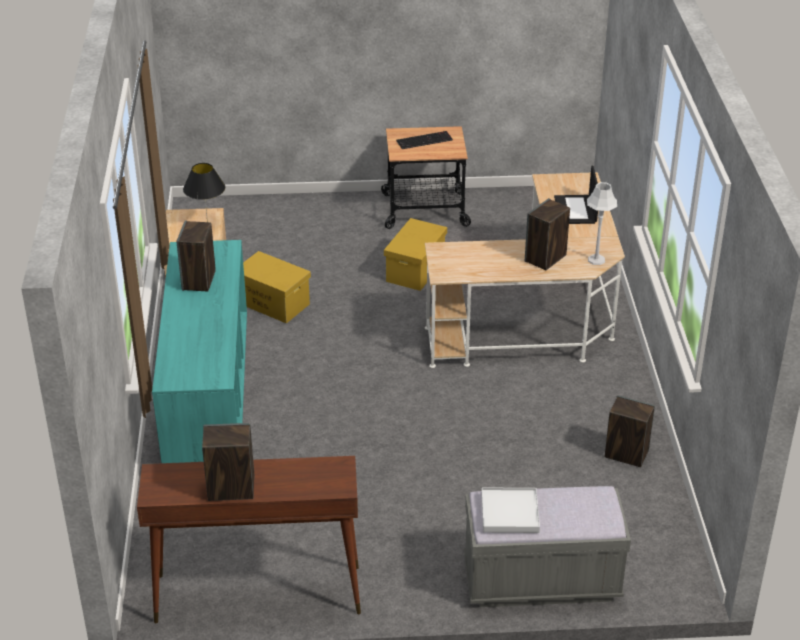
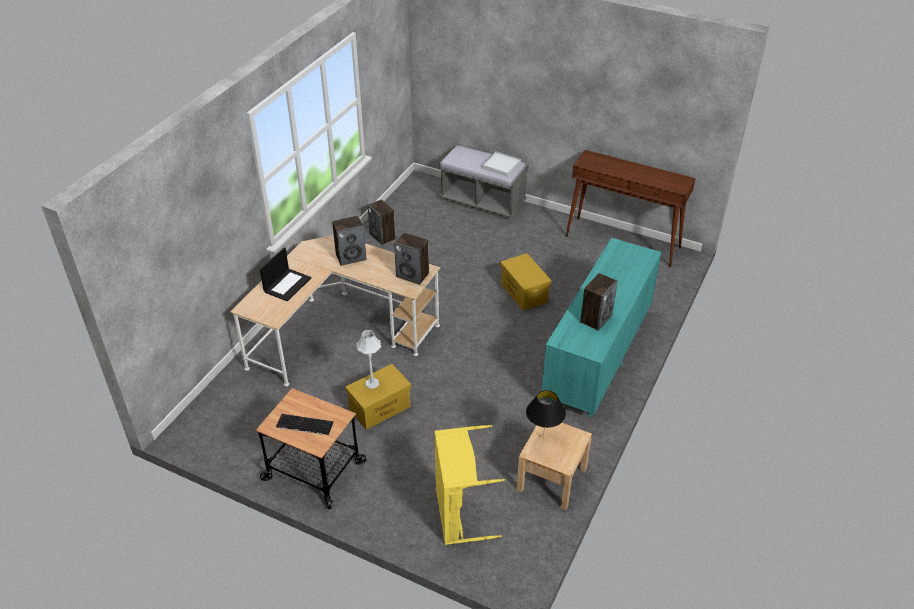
camera: 150 degrees left, 5 degrees up
speaker [202,423,255,501] -> speaker moved to [394,232,429,285]
yellow storage box [243,251,311,323] -> yellow storage box moved to [500,253,551,311]
grey table lamp [587,182,617,265] -> grey table lamp moved to [357,330,381,389]
none -> yellow laundry basket [435,425,505,545]

